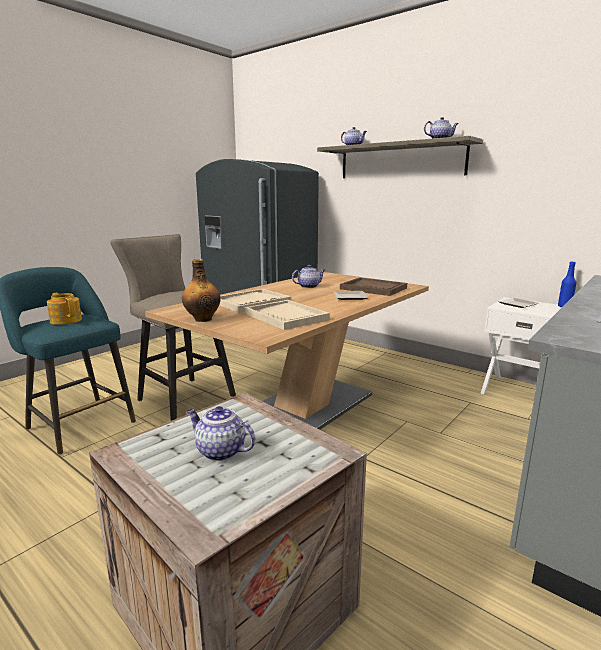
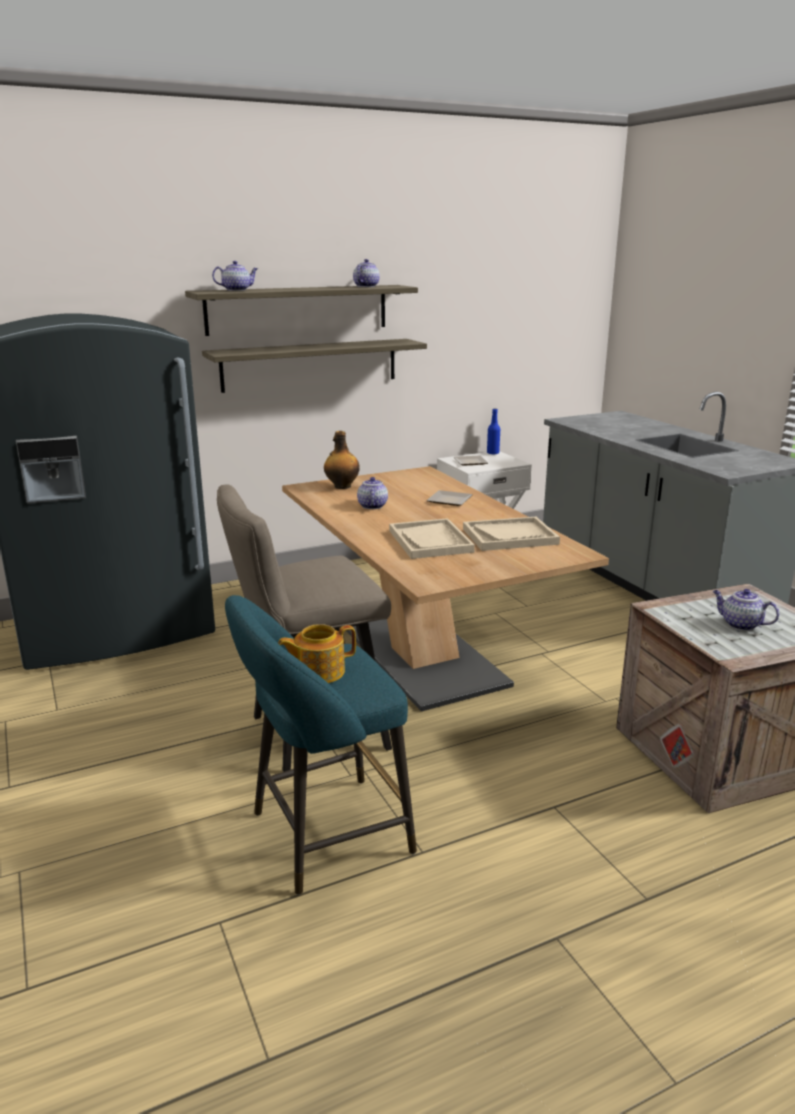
camera: 65 degrees left, 5 degrees up
bottle [182,259,221,322] -> bottle moved to [324,431,360,489]
teapot [187,406,255,461] -> teapot turned 75 degrees clockwise [713,589,779,631]
brown tray [340,277,407,296] -> none
none -> shelf [202,339,427,393]

